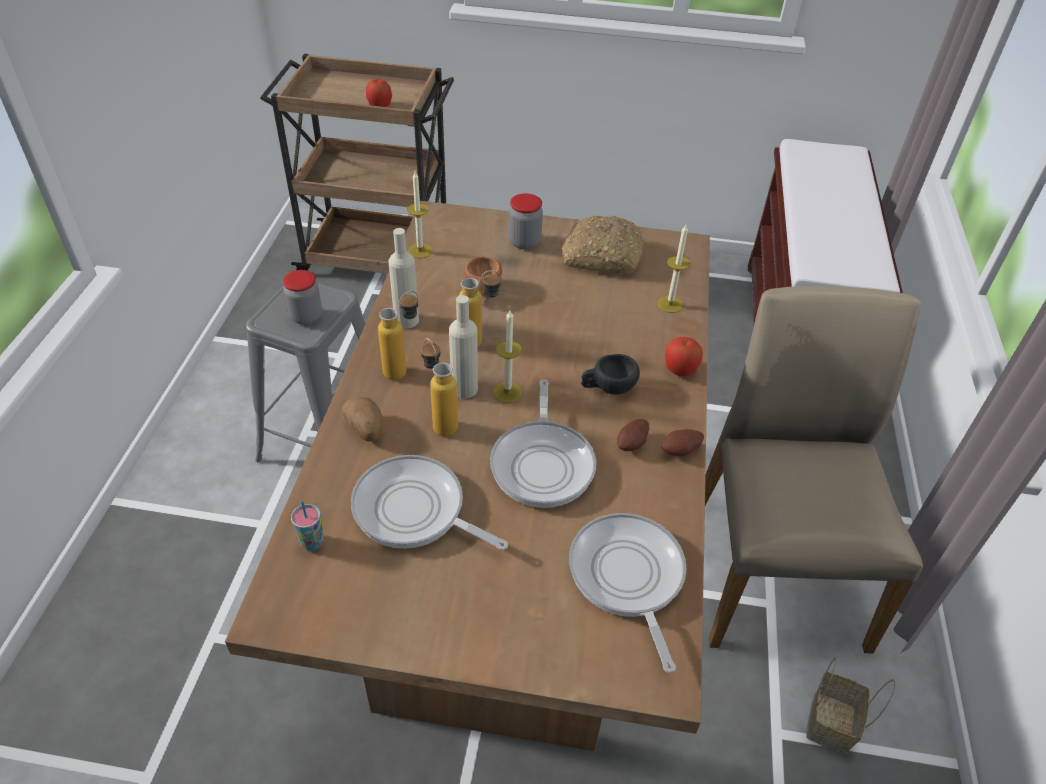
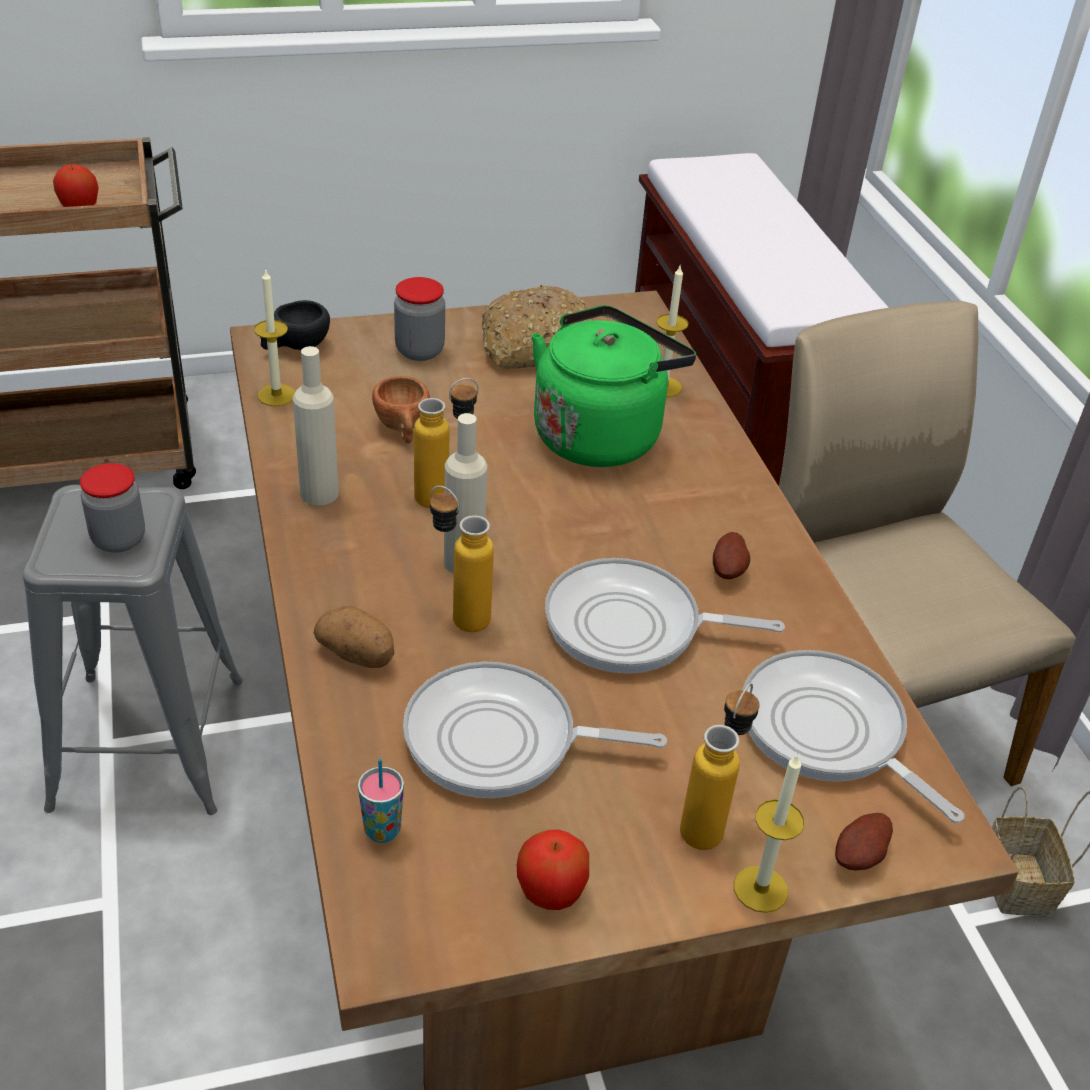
camera: 25 degrees left, 5 degrees down
bottle [378,291,418,380] -> bottle moved to [680,683,760,850]
frying pan [490,379,596,508] -> frying pan turned 120 degrees clockwise [545,558,785,673]
candle [493,311,522,403] -> candle moved to [734,754,804,913]
black cup [581,354,640,395] -> black cup moved to [260,300,330,350]
potato [661,429,704,456] -> potato moved to [835,813,893,870]
apple [665,337,703,376] -> apple moved to [517,829,589,910]
none -> green kettle [532,305,696,467]

